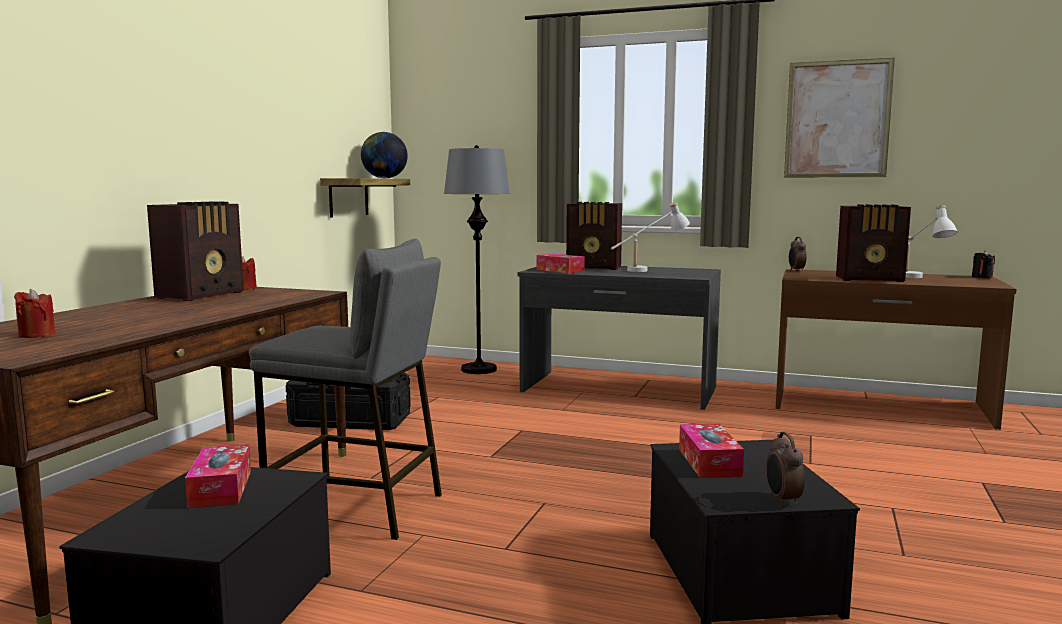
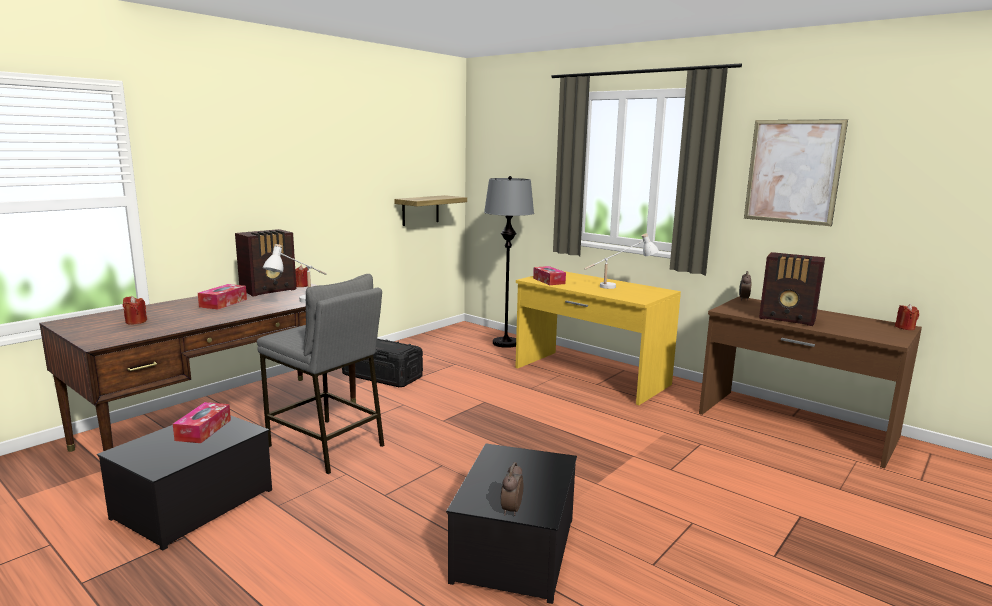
camera: 20 degrees right, 5 degrees up
globe [361,132,408,178] -> none
grey desk [518,266,721,410] -> yellow desk [515,271,681,405]
radio [566,202,622,270] -> none
tissue box [679,424,744,478] -> tissue box moved to [198,284,247,309]
white table lamp [905,205,957,278] -> white table lamp moved to [263,244,327,303]
black candle [972,250,995,279] -> red candle [895,304,919,330]

